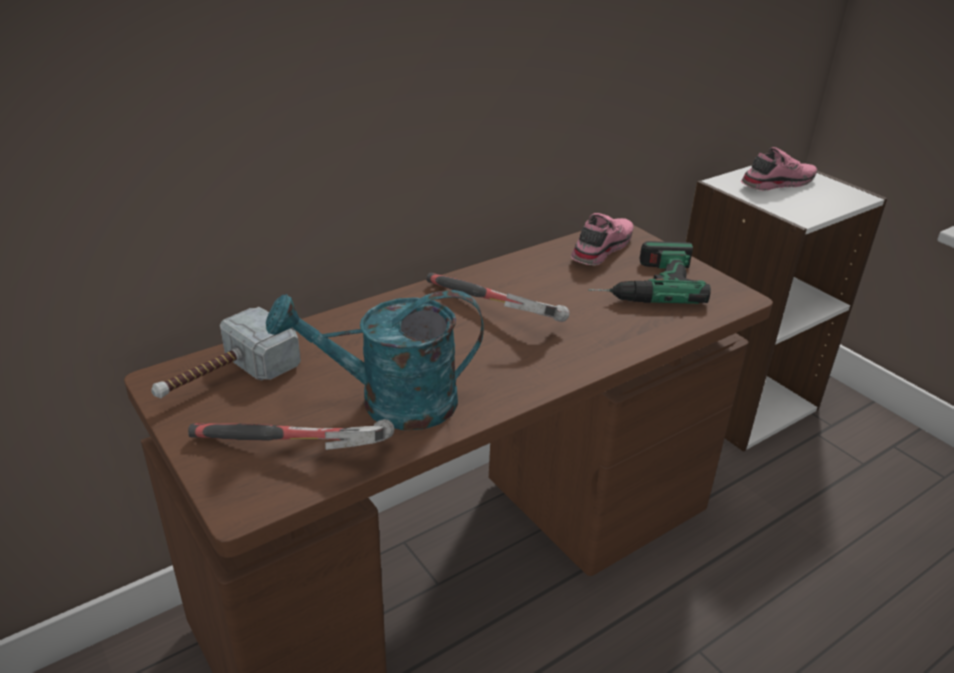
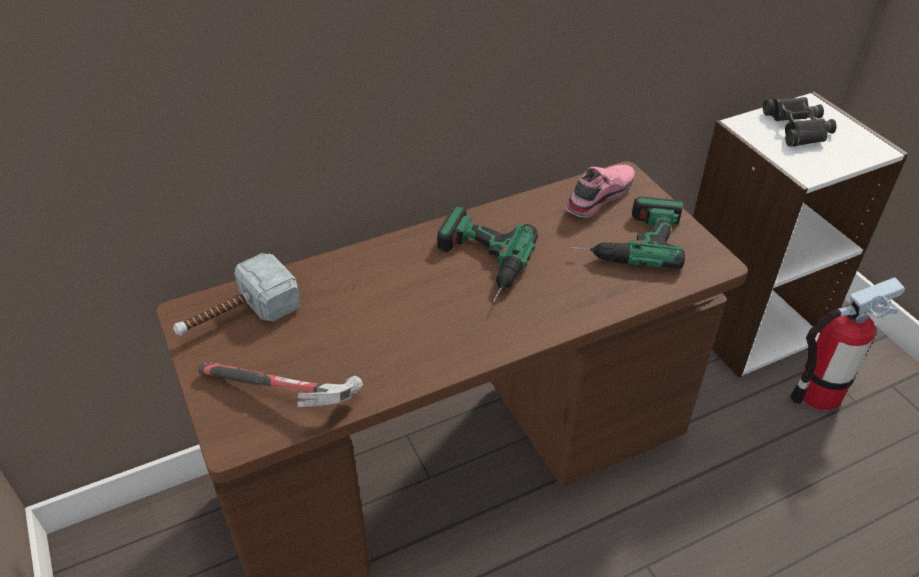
camera: 10 degrees right, 10 degrees up
turquoise watering can [266,290,484,430] -> none
hammer [426,273,569,322] -> power drill [437,206,538,302]
pink shoe [741,147,817,191] -> black binoculars [763,97,837,147]
none -> fire extinguisher [790,277,905,411]

